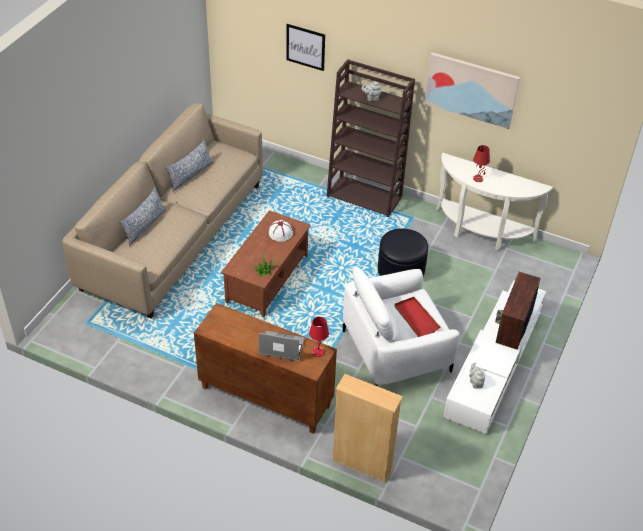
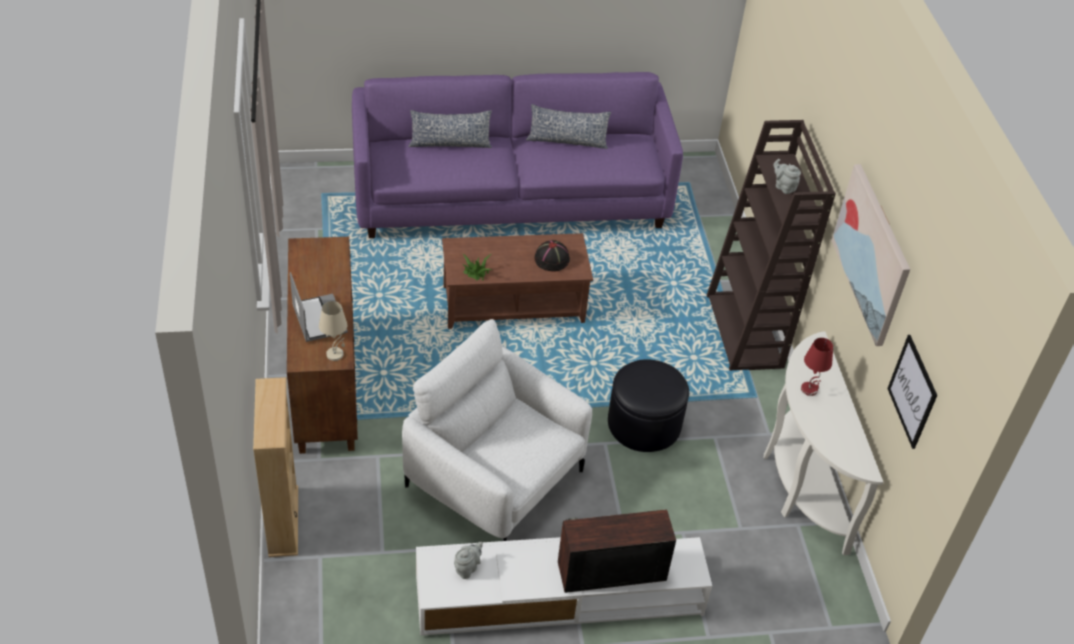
camera: 55 degrees right, 0 degrees up
beige sofa [63,103,263,319] -> purple sofa [352,72,683,238]
white hat [269,220,293,242] -> black hat [534,240,570,271]
picture [286,24,325,71] -> picture moved to [887,335,937,449]
red table lamp [309,317,329,357] -> beige table lamp [319,301,347,361]
red tray [394,297,440,337] -> none

